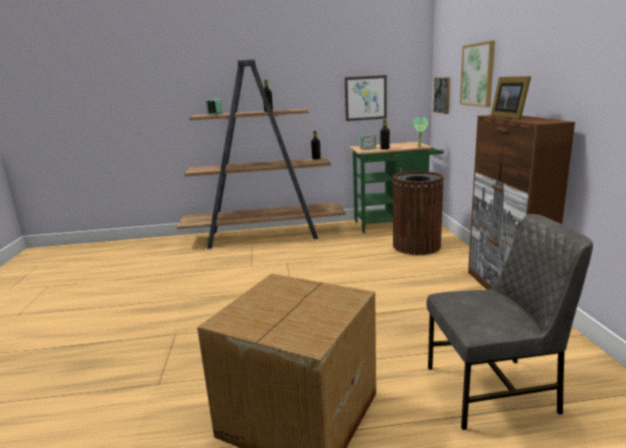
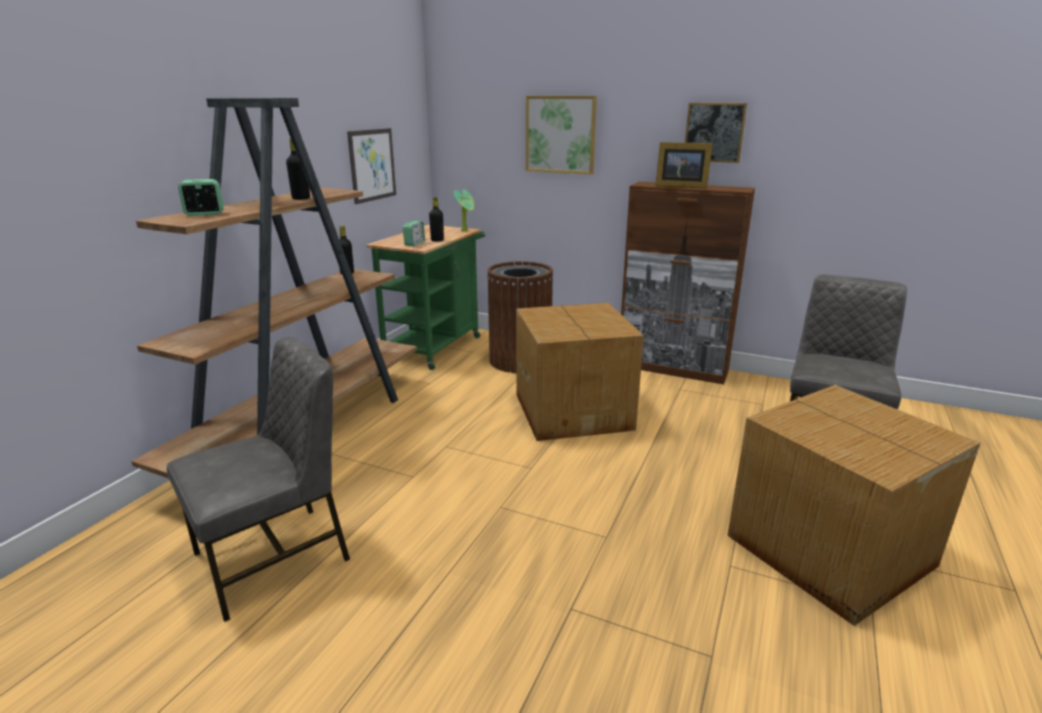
camera: 60 degrees left, 5 degrees up
picture [434,77,450,114] -> picture moved to [685,103,747,163]
none -> grey chair [167,337,350,622]
none -> cardboard box [516,303,644,441]

